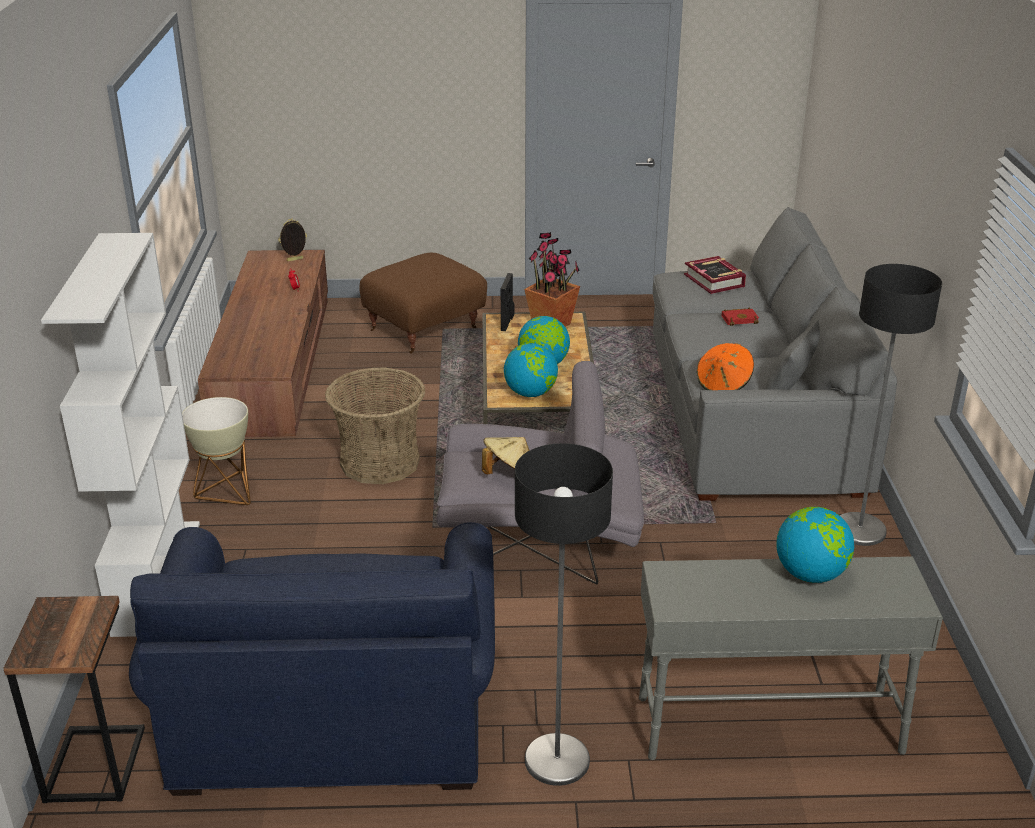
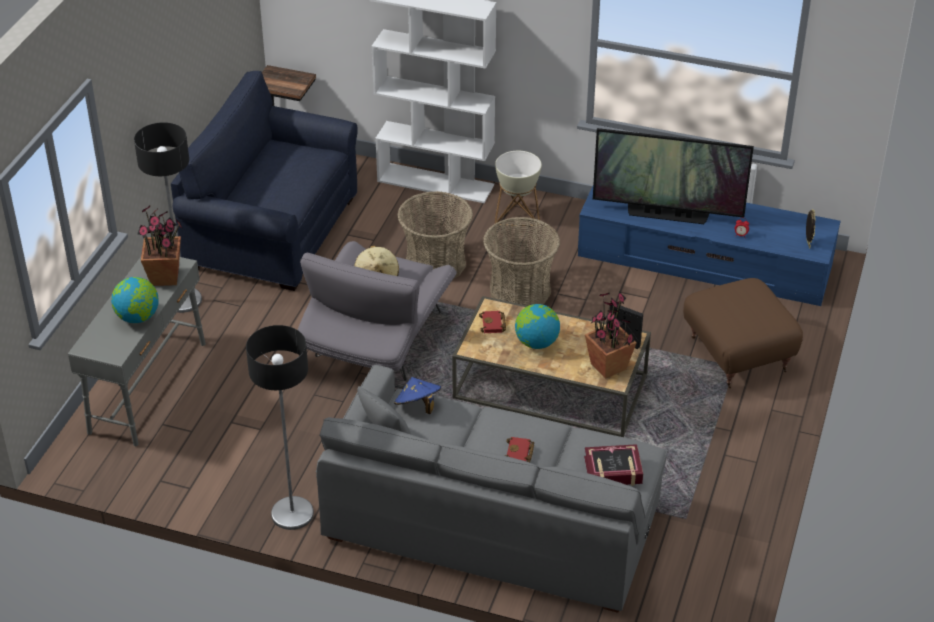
camera: 110 degrees right, 10 degrees up
brown tv stand [198,250,328,437] -> blue tv stand [578,186,841,306]
globe [504,343,558,397] -> red book [479,311,506,333]
orange hat [697,343,754,390] -> blue hat [394,377,441,414]
none -> potted plant [137,206,183,286]
none -> basket [398,191,473,278]
none -> television [593,128,754,224]

